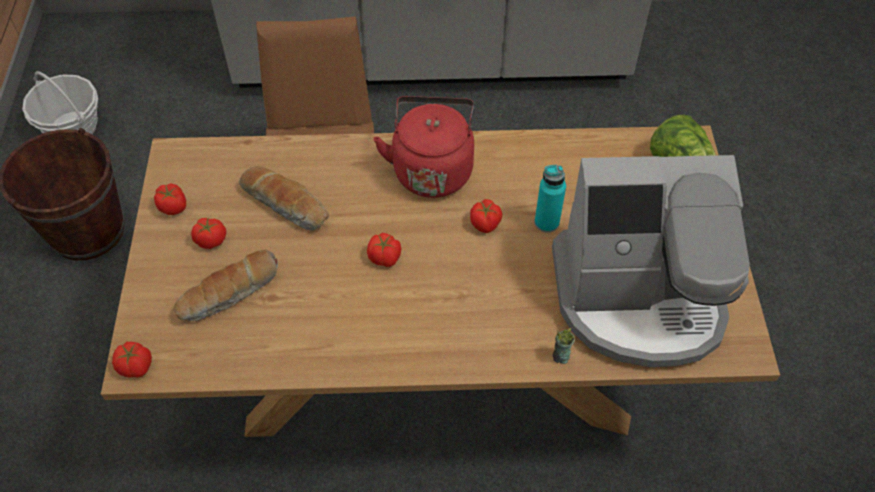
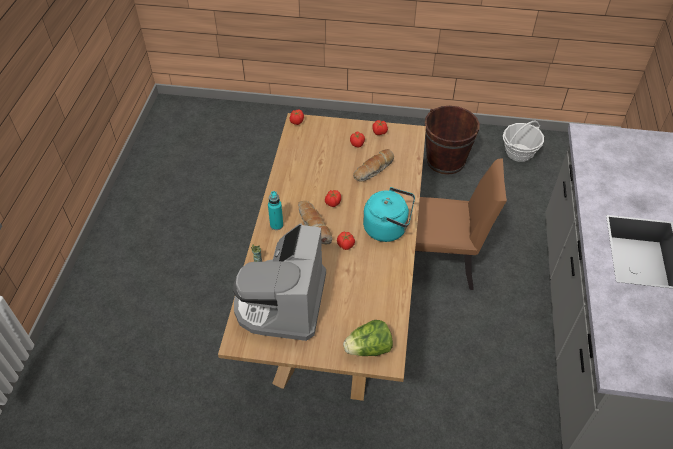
camera: 100 degrees right, 5 degrees down
bread [174,250,278,321] -> bread moved to [298,201,332,245]
red kettle [373,96,474,198] -> turquoise kettle [363,187,415,242]
turquoise bottle [535,165,566,233] -> turquoise bottle moved to [268,191,283,230]

